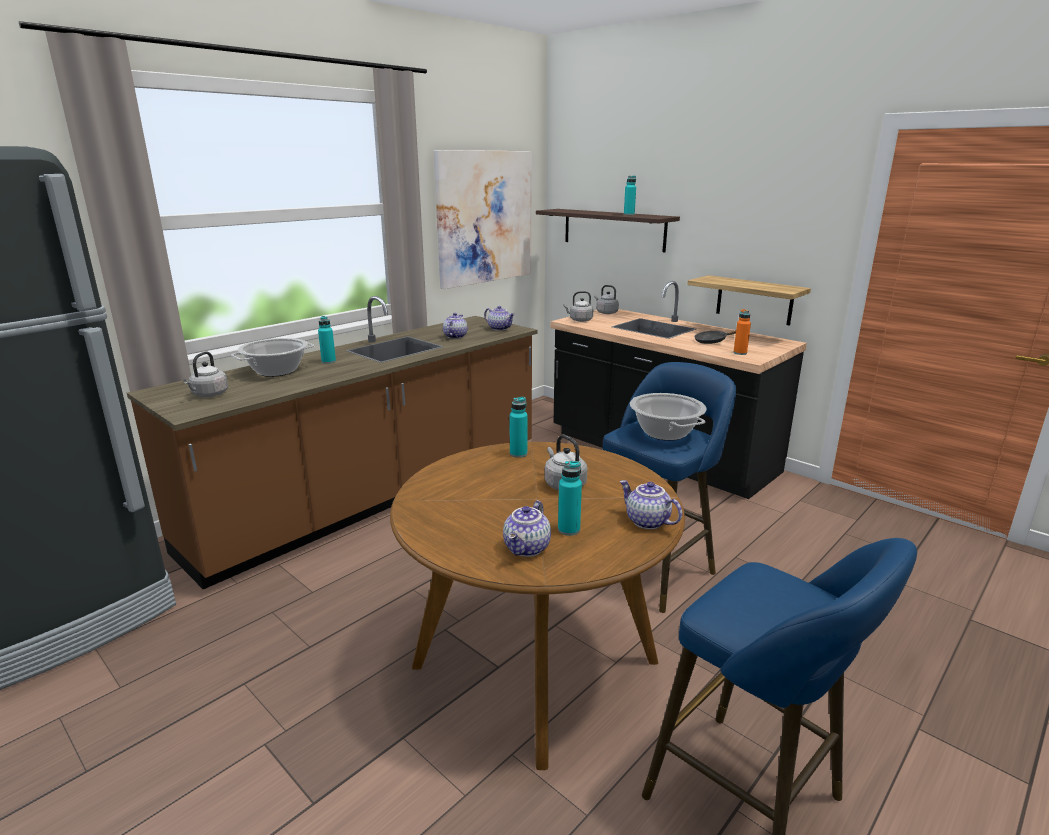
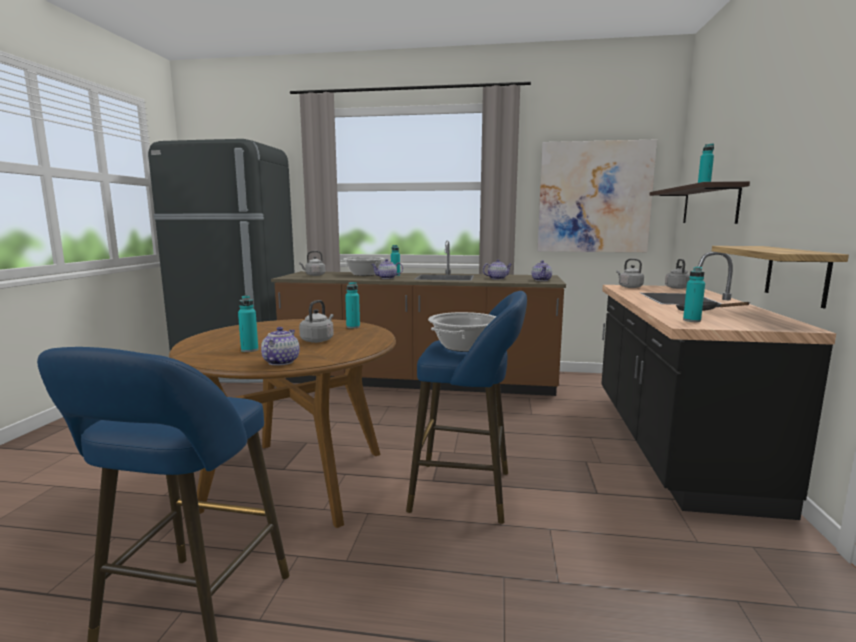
camera: 55 degrees right, 10 degrees down
teapot [503,500,551,557] -> teapot moved to [371,259,403,279]
orange bottle [734,309,751,355] -> turquoise bottle [683,267,705,322]

